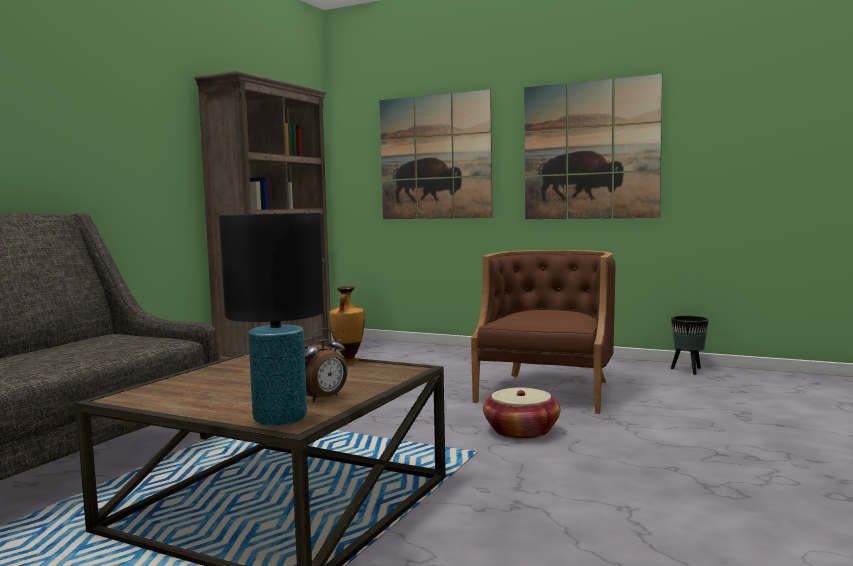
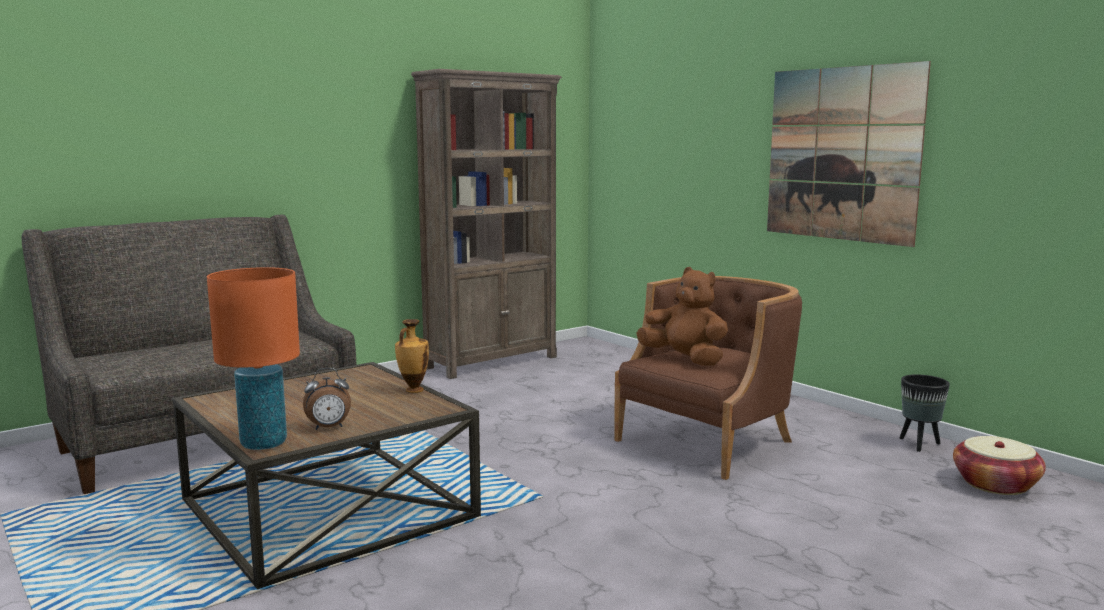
camera: 25 degrees right, 5 degrees up
black table lamp [219,213,324,426] -> orange table lamp [207,267,300,450]
picture [379,89,493,219] -> none
basket [483,387,560,440] -> basket moved to [953,436,1046,495]
none -> brown plush toy [636,267,728,366]

